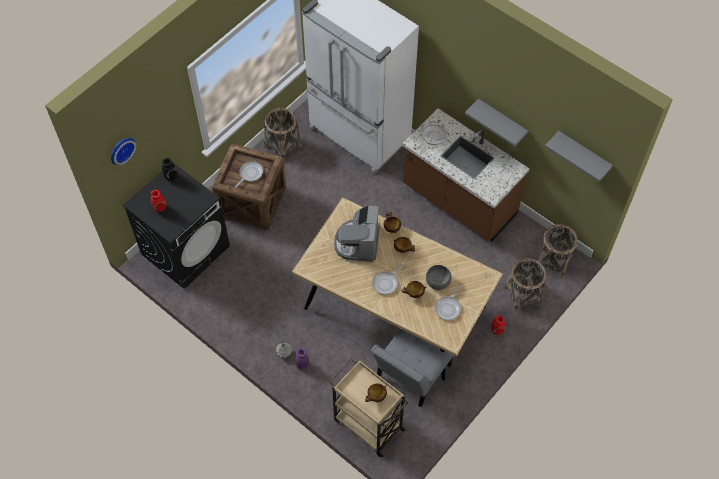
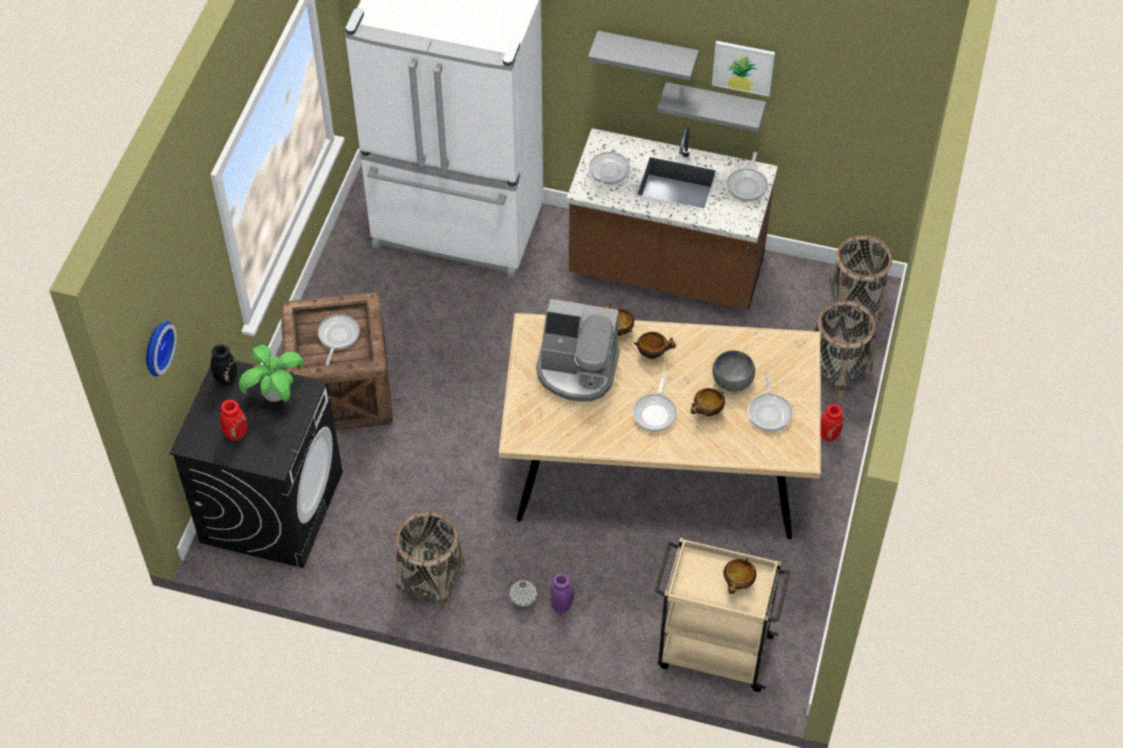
camera: 25 degrees left, 5 degrees down
basket [264,108,302,161] -> basket moved to [396,511,466,610]
coffee machine [334,205,380,262] -> coffee machine turned 60 degrees counterclockwise [536,299,620,402]
grey chair [371,329,454,407] -> none
grey shelf [545,131,613,182] -> grey shelf moved to [588,31,699,81]
none -> potted plant [239,344,304,402]
none -> picture [712,41,775,97]
none -> frying pan [727,152,768,201]

